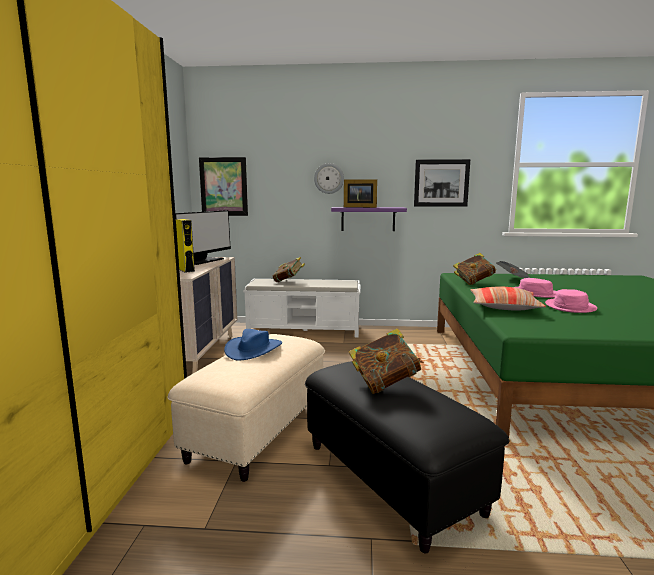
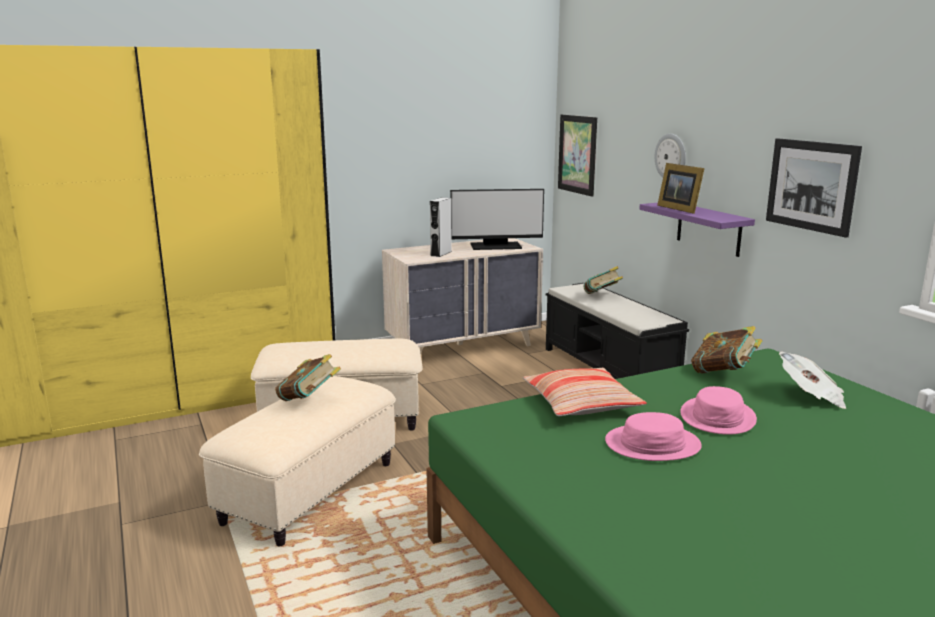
camera: 60 degrees right, 5 degrees up
yellow speaker [176,219,195,273] -> grey speaker [430,197,452,257]
blue hat [224,329,282,361] -> none
white bench [243,279,360,337] -> black bench [546,283,689,379]
black ottoman [305,361,510,554] -> beige ottoman [199,376,396,546]

